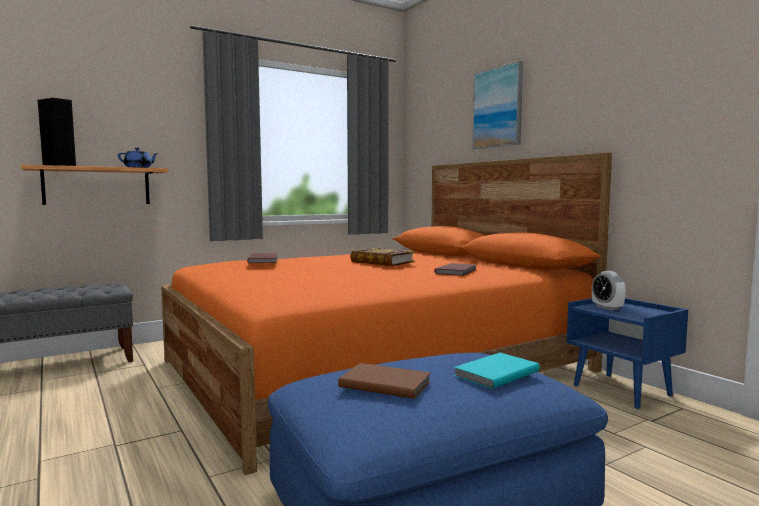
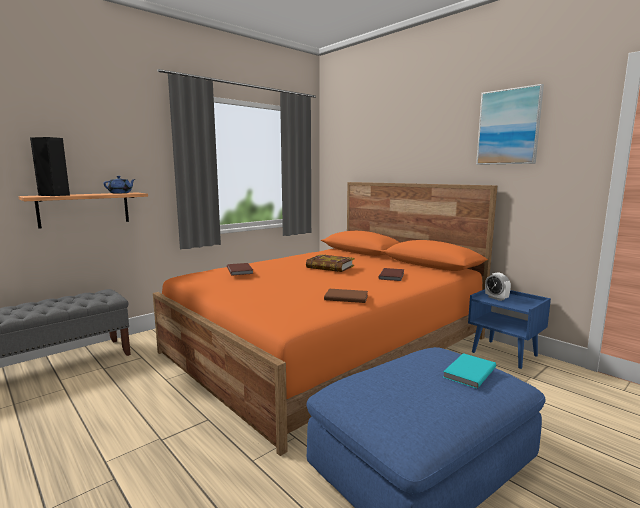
camera: 10 degrees left, 5 degrees up
brown book [338,363,431,399] -> brown book moved to [324,289,368,303]
picture [472,61,523,149] -> picture moved to [476,84,544,165]

